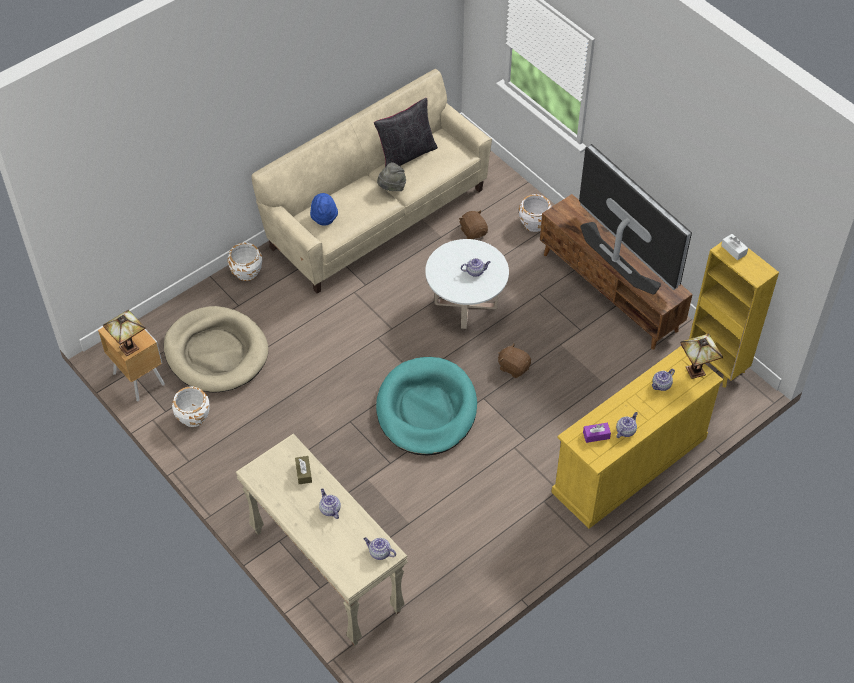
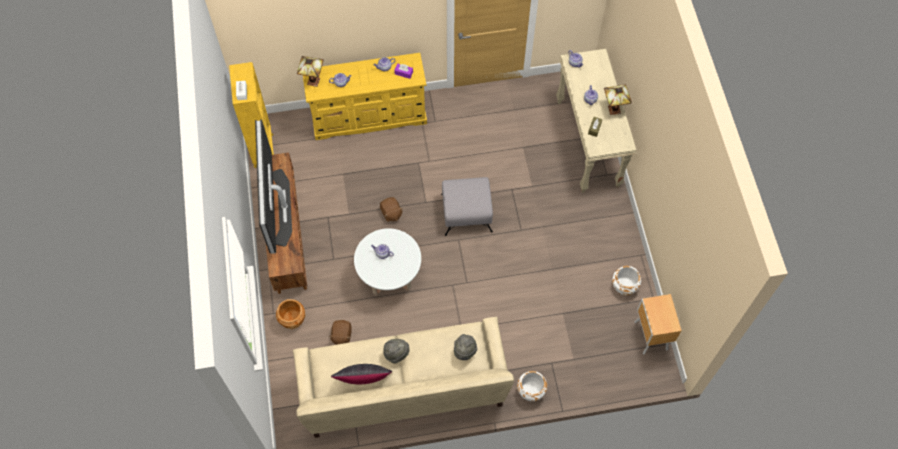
camera: 150 degrees left, 10 degrees up
table lamp [103,310,146,356] -> table lamp moved to [604,84,632,115]
beige dog bed [164,306,268,393] -> none
blue hat [310,193,338,226] -> grey hat [454,334,477,360]
turquoise dog bed [376,357,477,456] -> grey ottoman [441,177,493,236]
white planter [519,194,551,232] -> brown planter [276,299,306,329]

